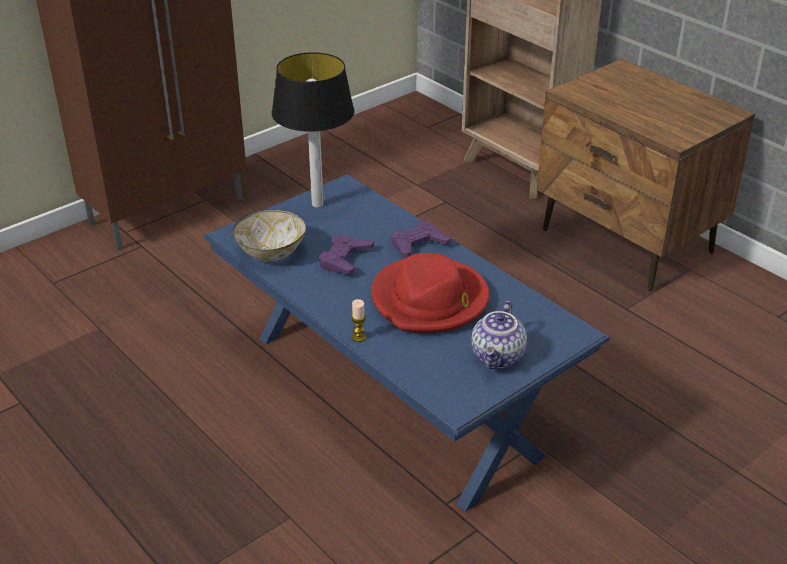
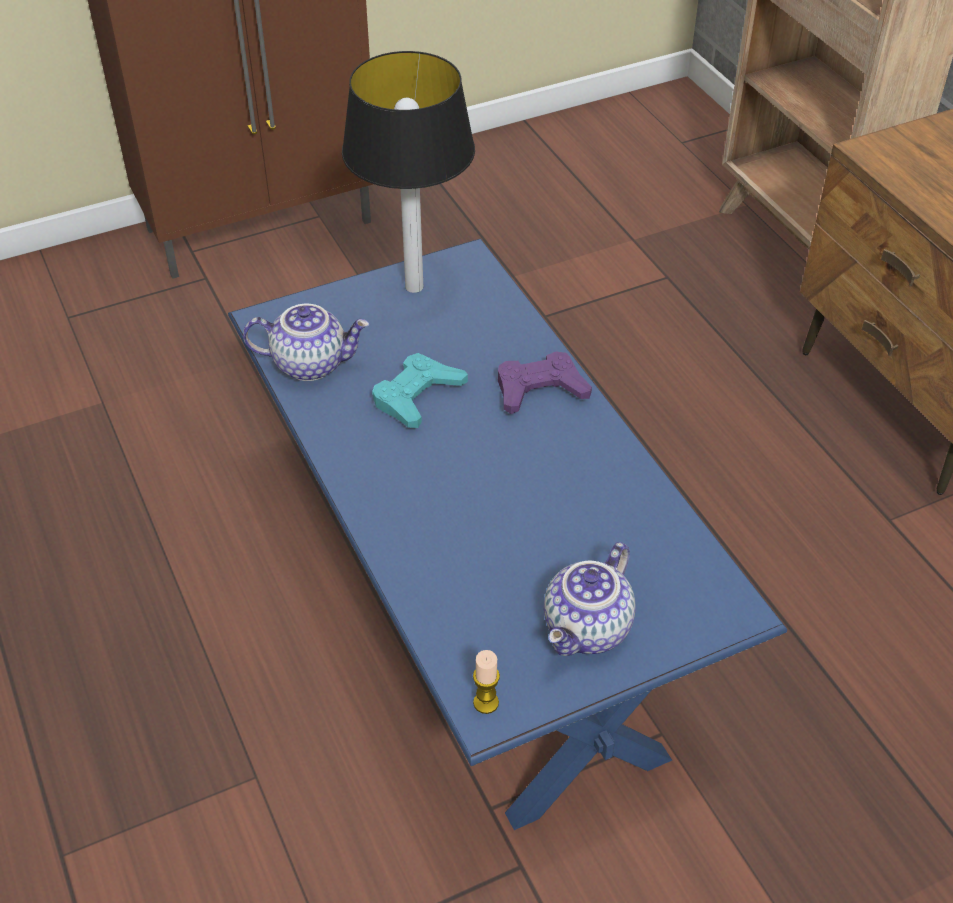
camera: 15 degrees right, 10 degrees up
bowl [233,210,306,261] -> teapot [243,304,370,381]
purple game controller [319,235,374,275] -> turquoise game controller [372,353,468,428]
candle [351,299,366,342] -> candle moved to [473,650,500,714]
red hat [372,253,490,333] -> none

